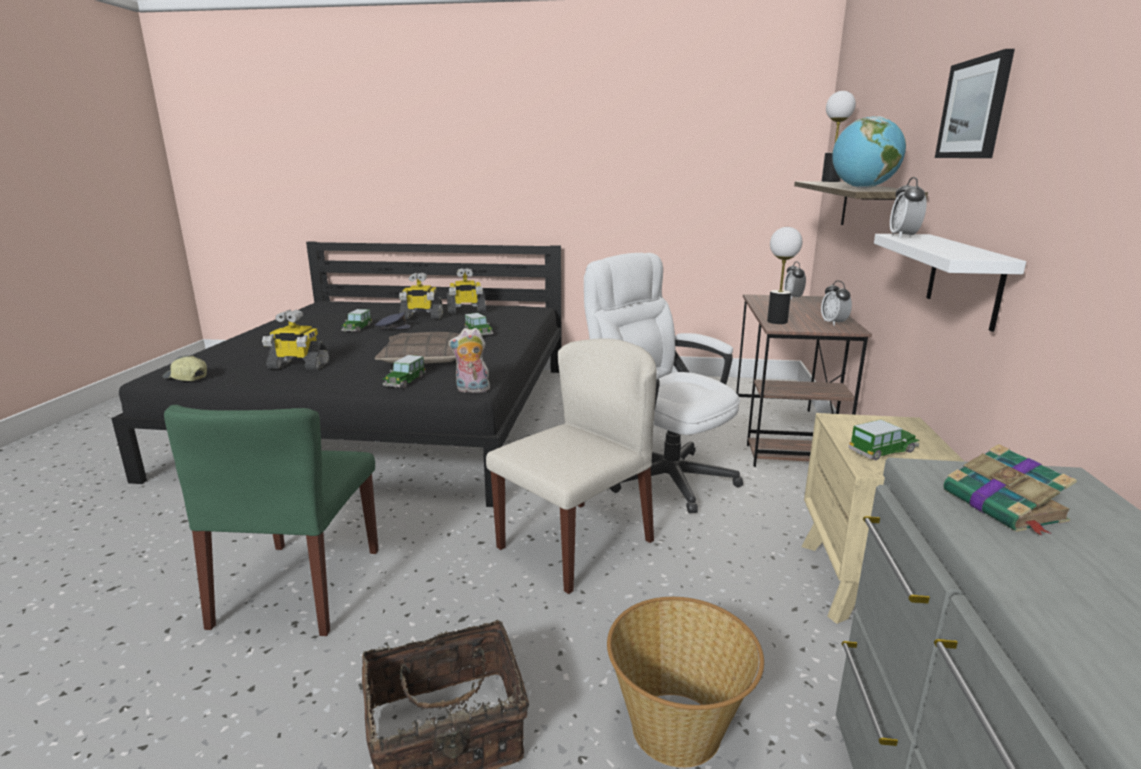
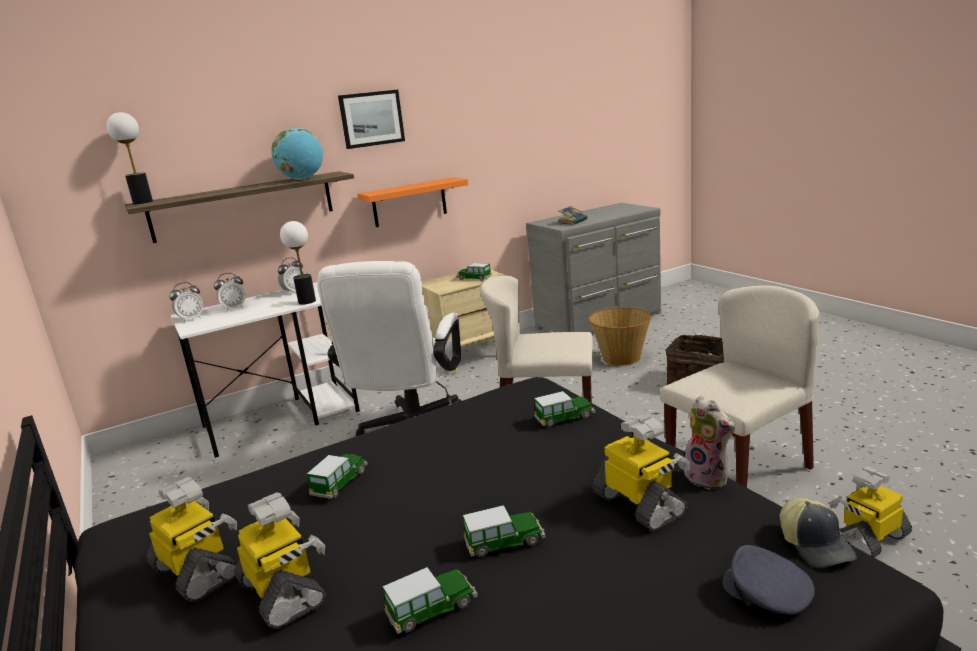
camera: 125 degrees left, 0 degrees up
green chair [164,405,378,636] -> beige chair [660,285,820,488]
grey cap [375,312,411,329] -> grey cap moved to [722,545,815,615]
pillow [375,332,459,364] -> none
plush toy [448,328,492,393] -> plush toy moved to [682,396,735,490]
brown desk [736,294,872,467] -> white desk [170,282,360,458]
white shelf [874,234,1026,332] -> orange shelf [358,177,468,227]
alarm clock [890,177,927,238] -> alarm clock moved to [214,273,246,311]
none -> toy car [463,505,546,557]
none -> toy robot [829,467,912,558]

